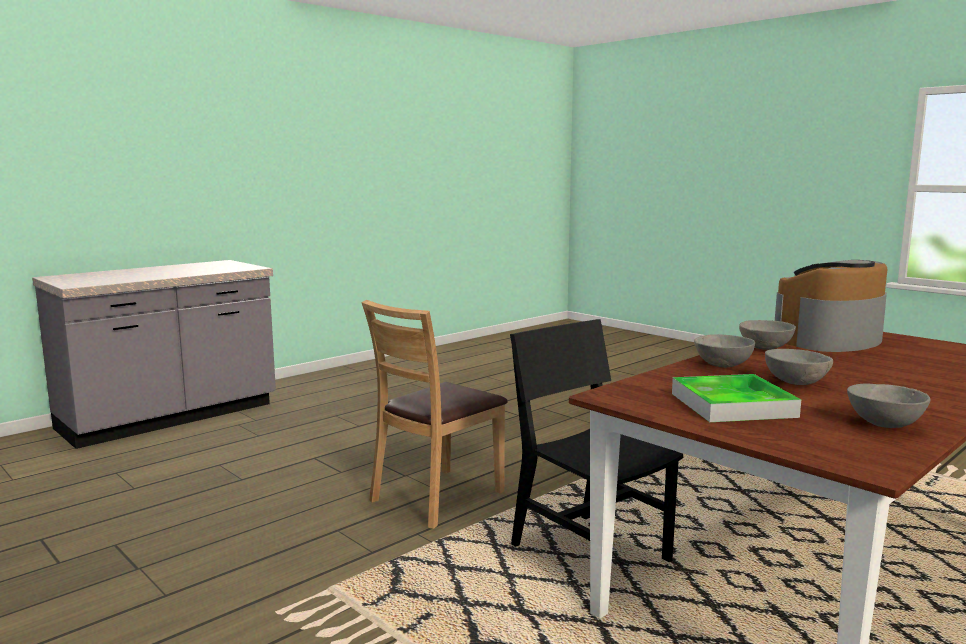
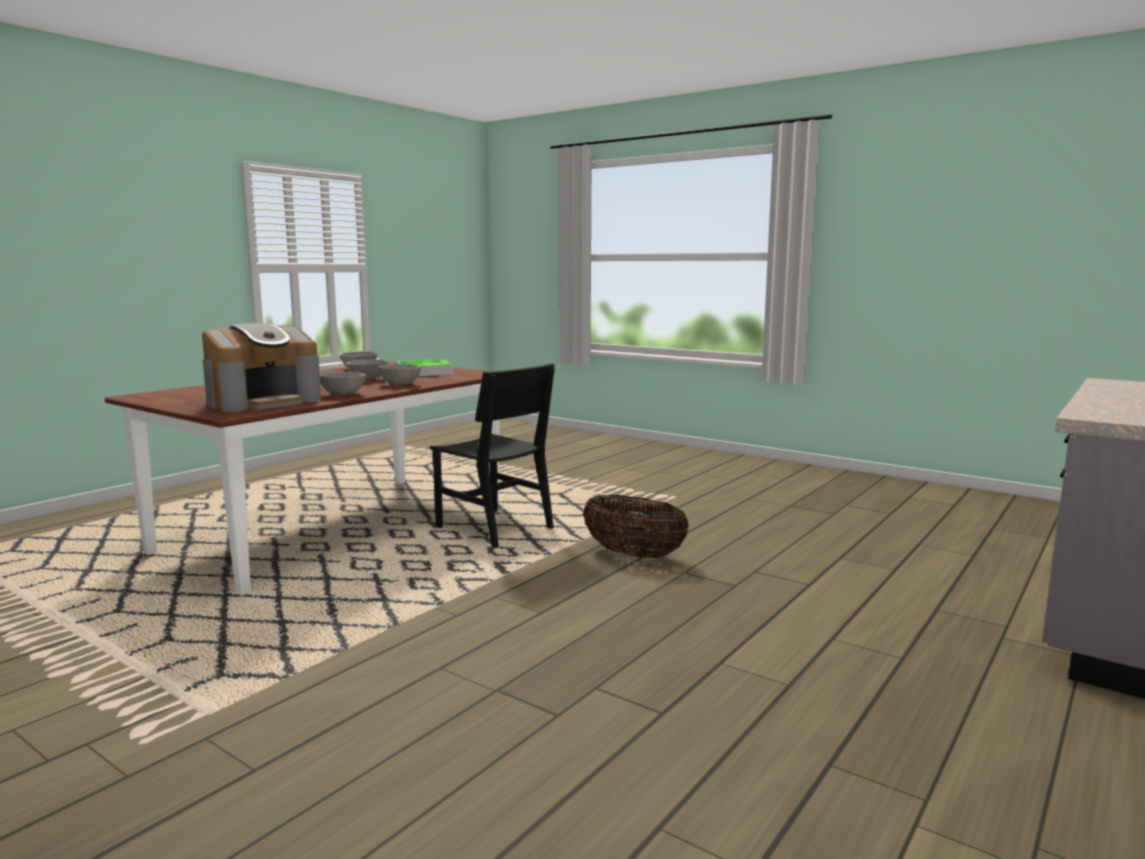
camera: 170 degrees right, 0 degrees up
brown chair [361,300,508,529] -> basket [583,495,689,559]

